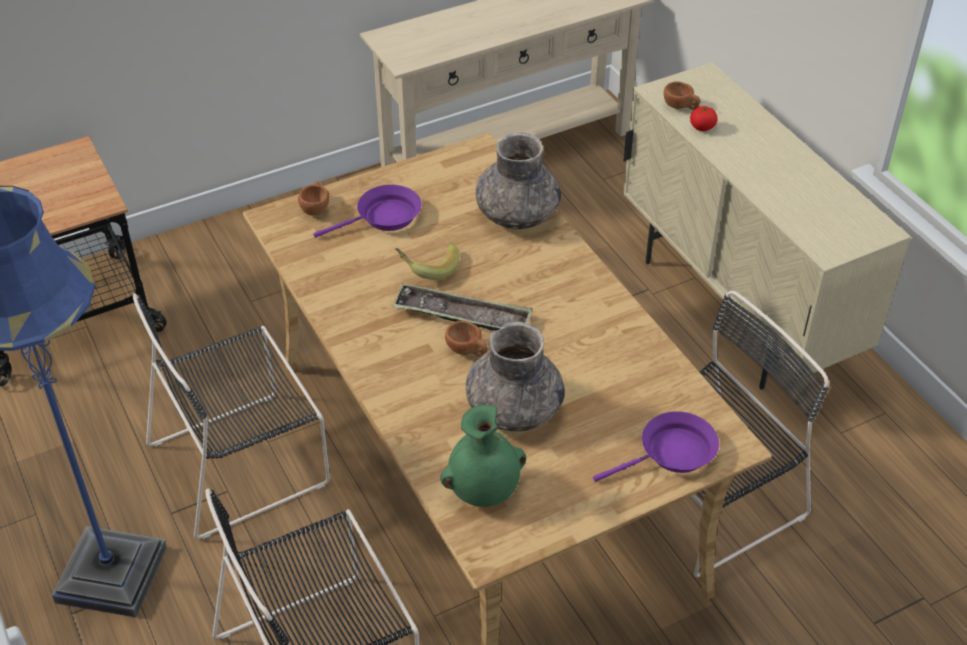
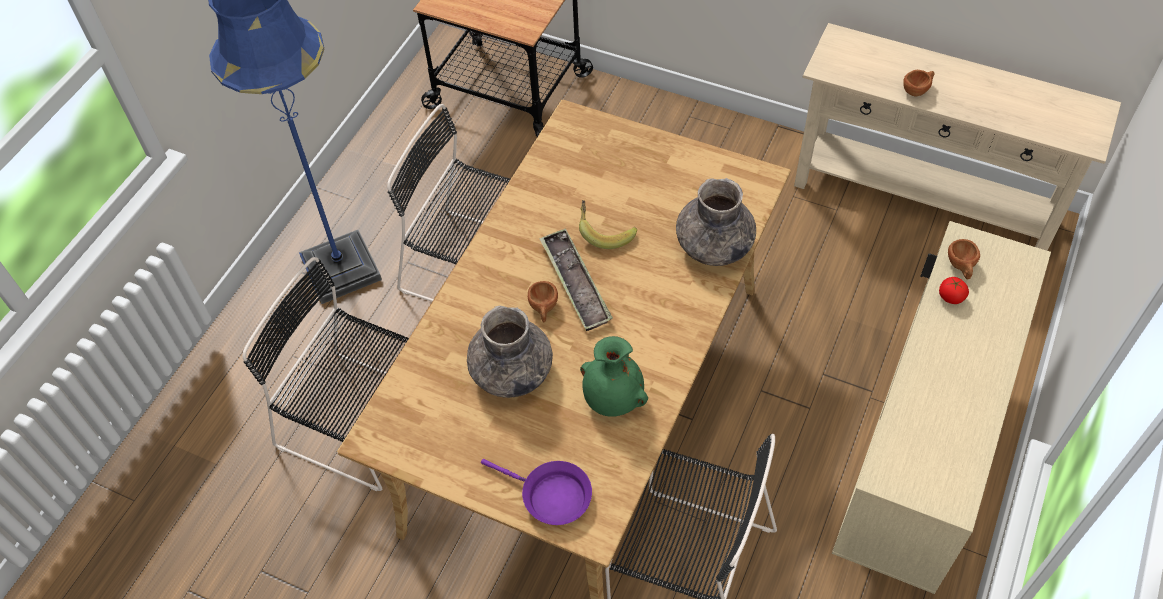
camera: 55 degrees right, 10 degrees up
brown cup [298,181,329,216] -> brown cup moved to [903,70,935,96]
purple frying pan [313,185,422,238] -> none
green vase [440,405,526,507] -> green vase moved to [580,336,648,417]

